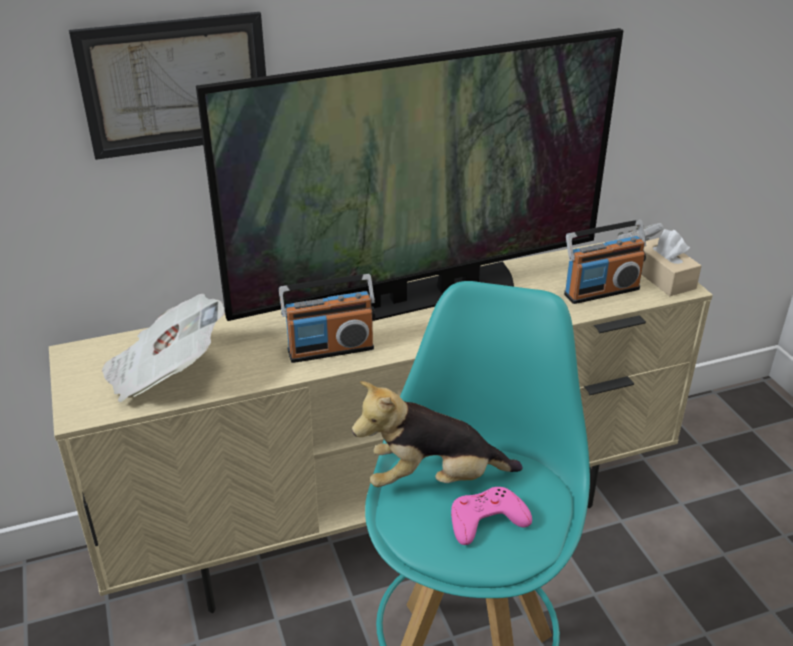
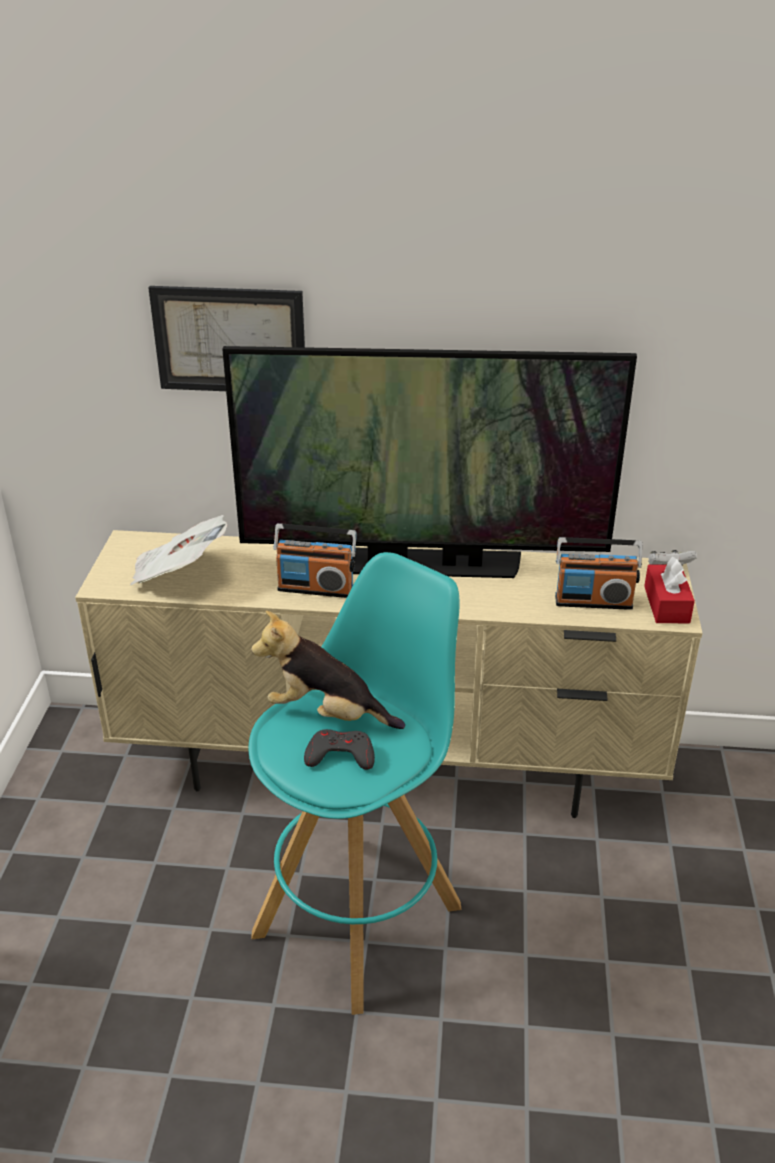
camera: 25 degrees right, 0 degrees up
pink game controller [451,487,532,545] -> grey game controller [304,729,375,770]
beige tissue box [641,229,701,296] -> red tissue box [644,557,695,623]

